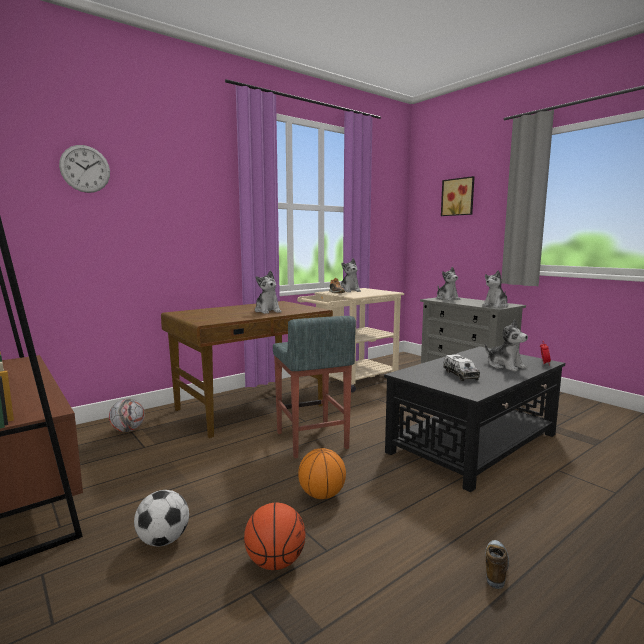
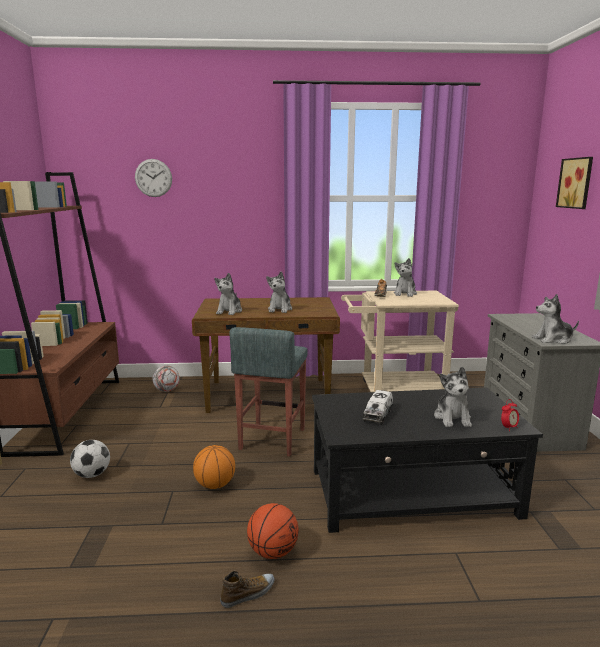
camera: 35 degrees right, 5 degrees up
basketball [244,503,306,570] -> basketball moved to [247,503,299,559]
plush toy [437,267,460,300] -> plush toy moved to [215,273,242,315]

